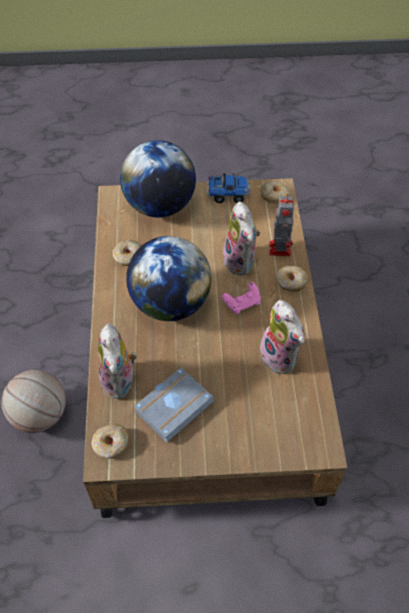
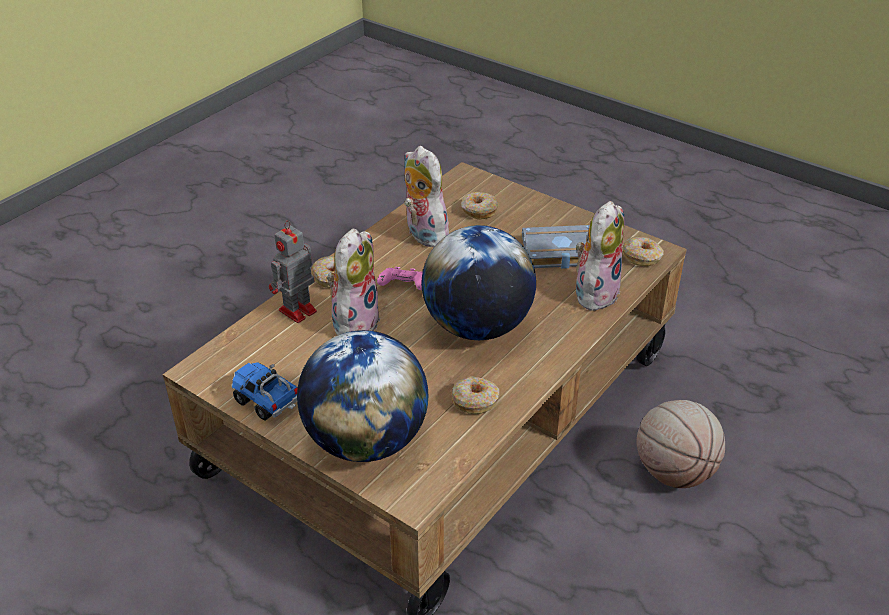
camera: 140 degrees left, 15 degrees down
donut [260,181,290,204] -> donut moved to [461,192,498,220]
plush toy [260,300,305,374] -> plush toy turned 45 degrees counterclockwise [404,146,449,247]

